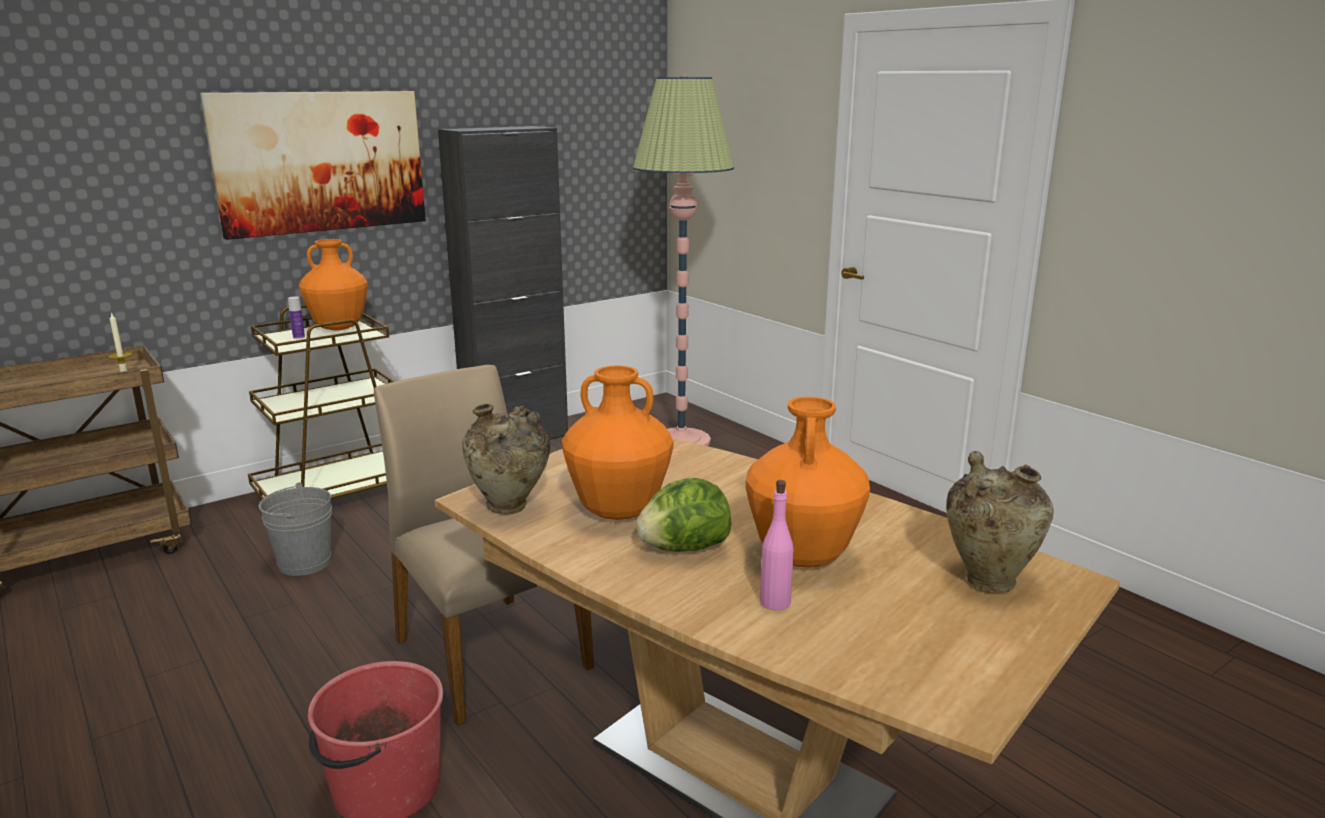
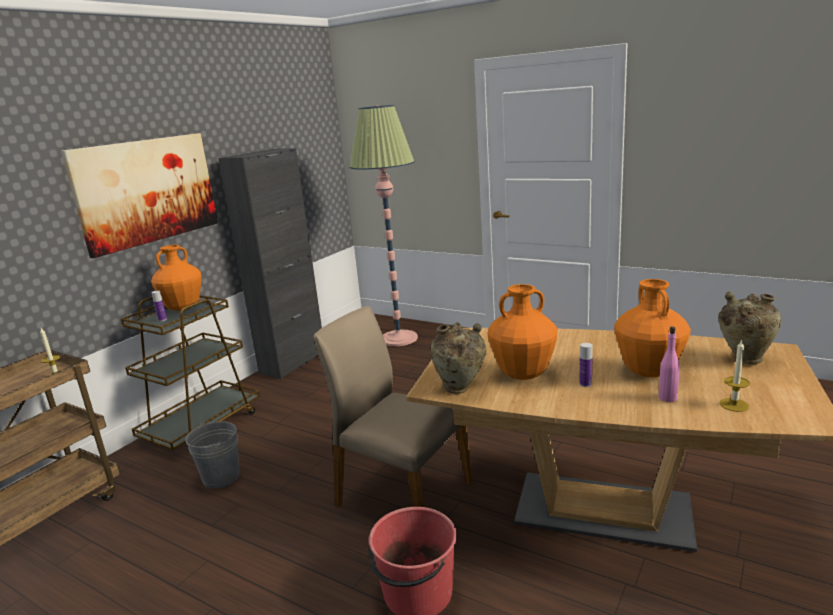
camera: 20 degrees left, 0 degrees up
lettuce [636,478,731,552] -> bottle [580,343,593,387]
none -> candle [720,339,750,412]

